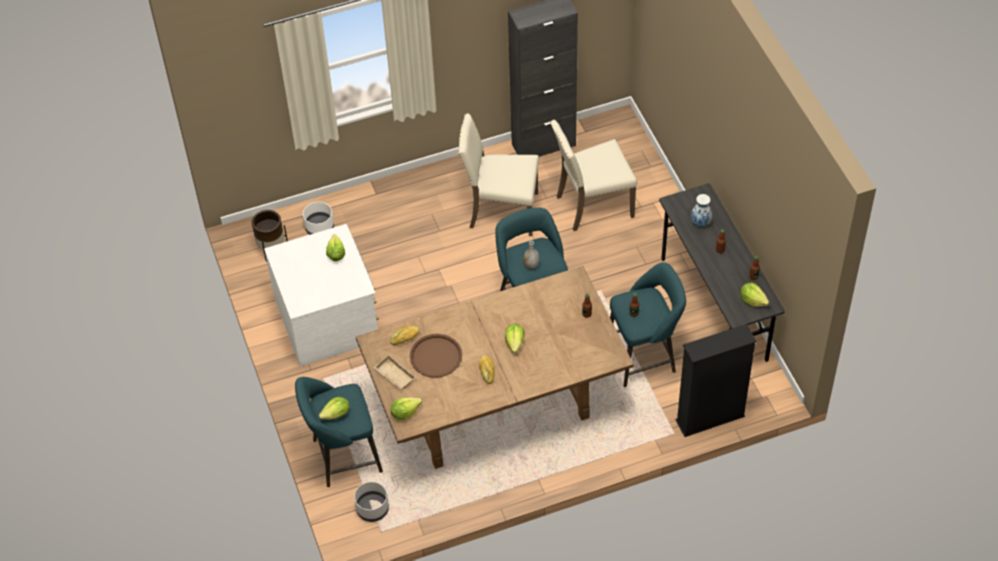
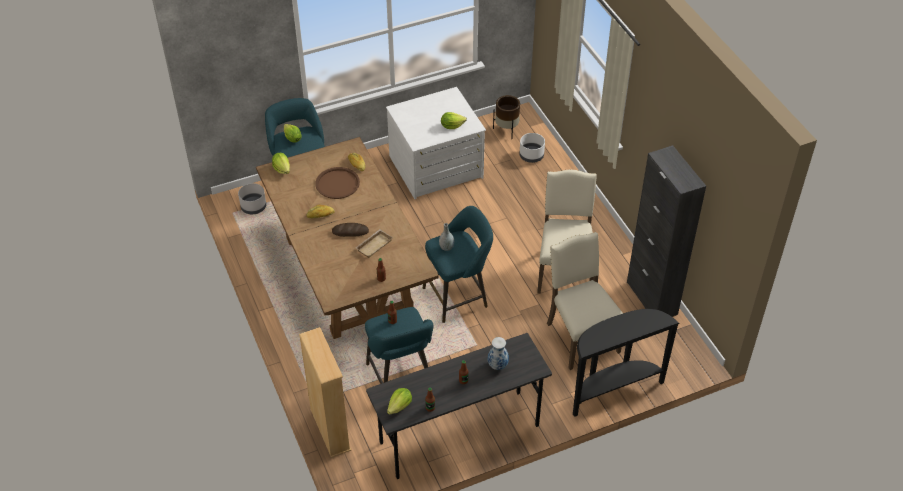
camera: 85 degrees right, 5 degrees down
beige tray [373,355,416,390] -> beige tray moved to [356,229,393,258]
lettuce [505,323,525,353] -> bread [332,223,369,237]
black bookcase [676,324,757,437] -> beige bookcase [299,327,351,458]
none -> black console table [573,309,680,417]

